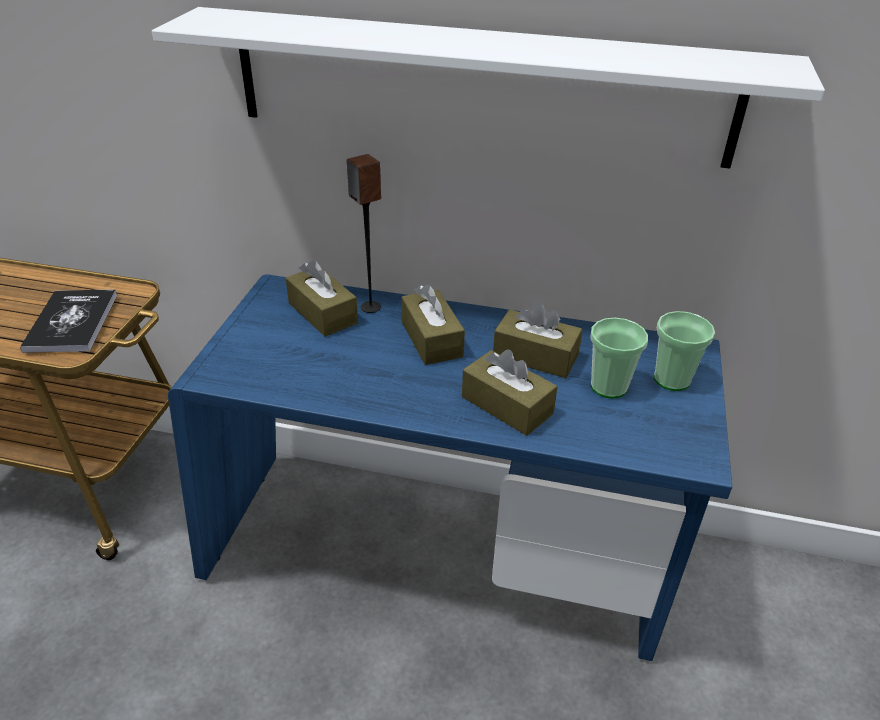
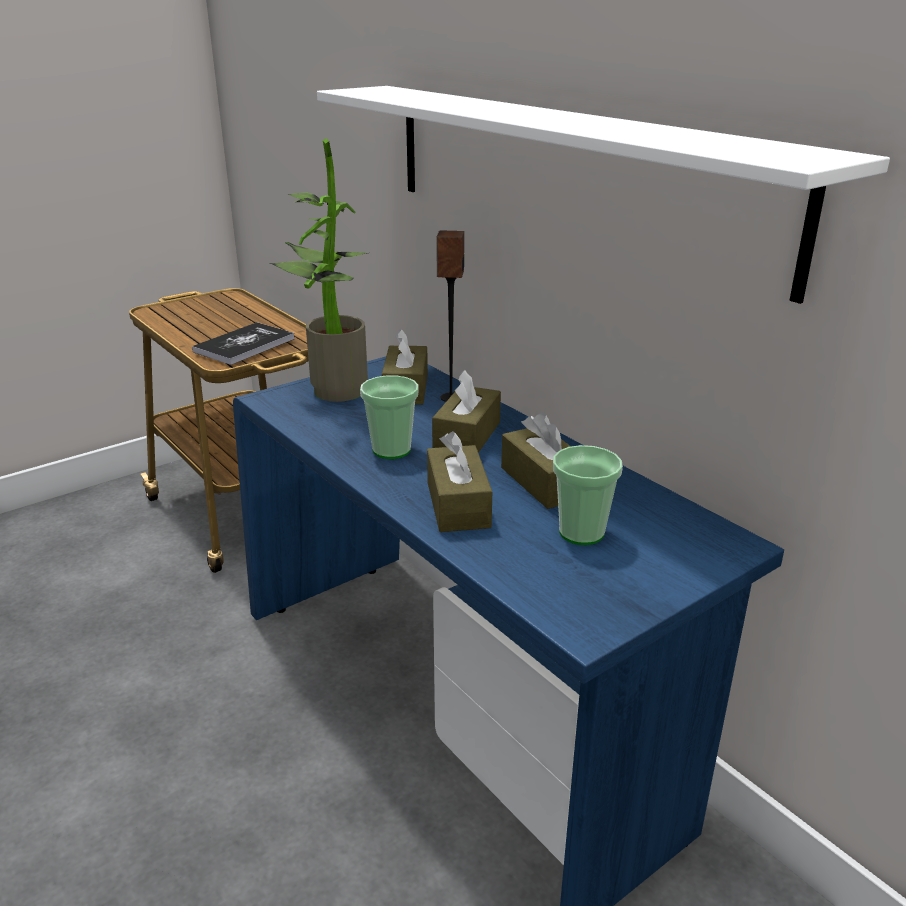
camera: 40 degrees right, 10 degrees down
cup [654,311,715,391] -> cup moved to [360,376,419,459]
none -> potted plant [269,138,368,402]

